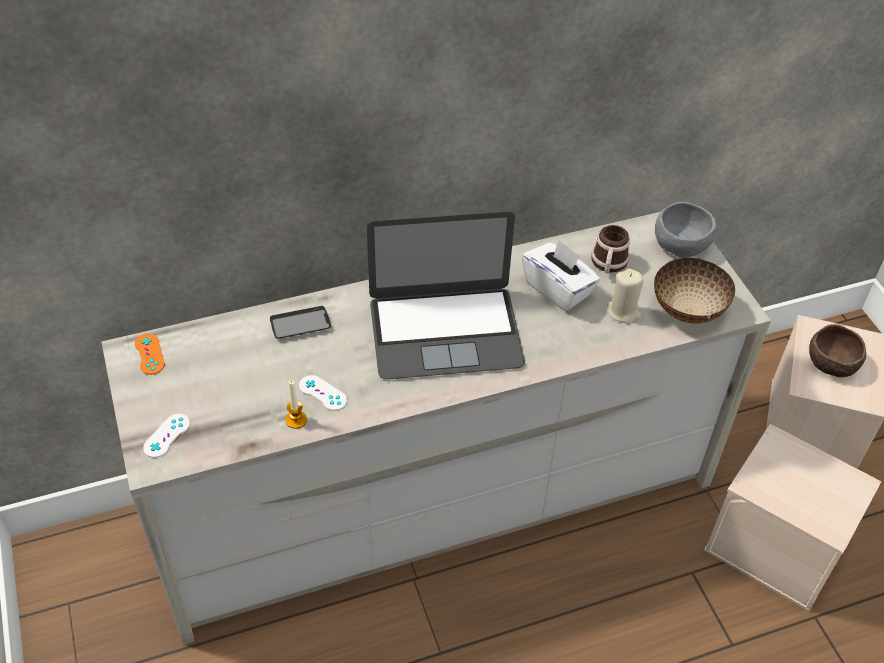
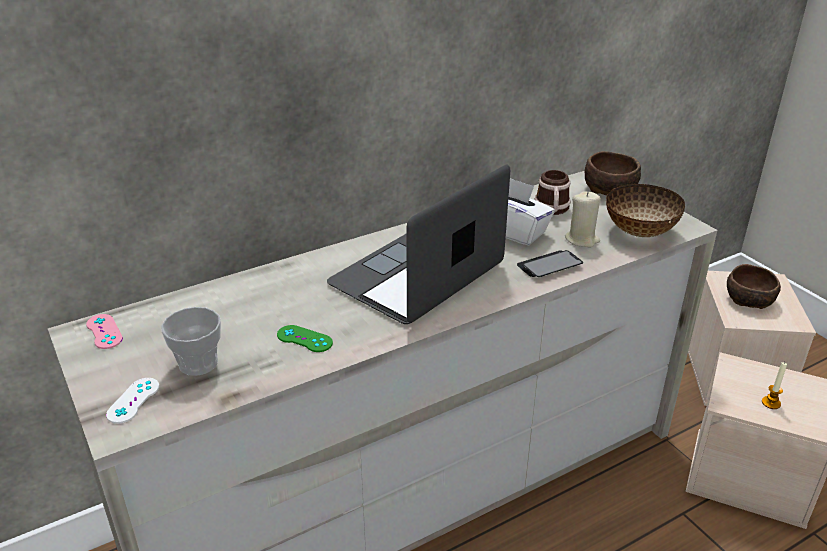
camera: 10 degrees left, 15 degrees down
orange game controller [135,334,165,375] -> pink game controller [86,314,123,349]
phone [270,306,331,339] -> phone moved to [517,250,583,277]
candle [286,380,307,429] -> candle moved to [762,362,787,409]
white game controller [299,375,347,411] -> green game controller [277,325,333,352]
laptop [367,211,525,379] -> laptop turned 150 degrees clockwise [327,164,510,324]
grey bowl [655,202,717,258] -> brown bowl [584,151,641,195]
none -> cup [161,307,221,376]

